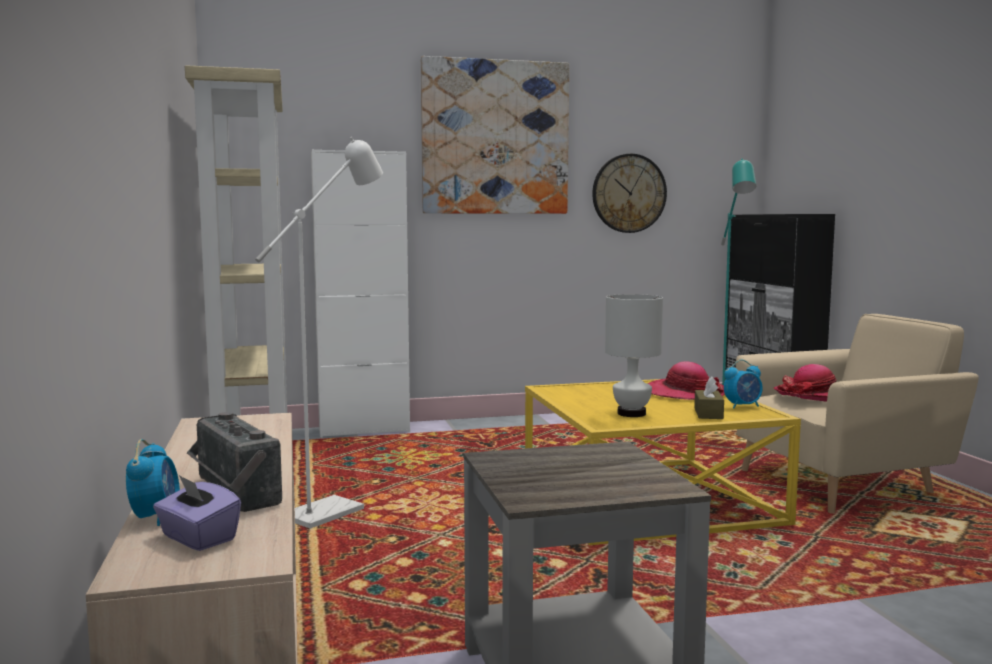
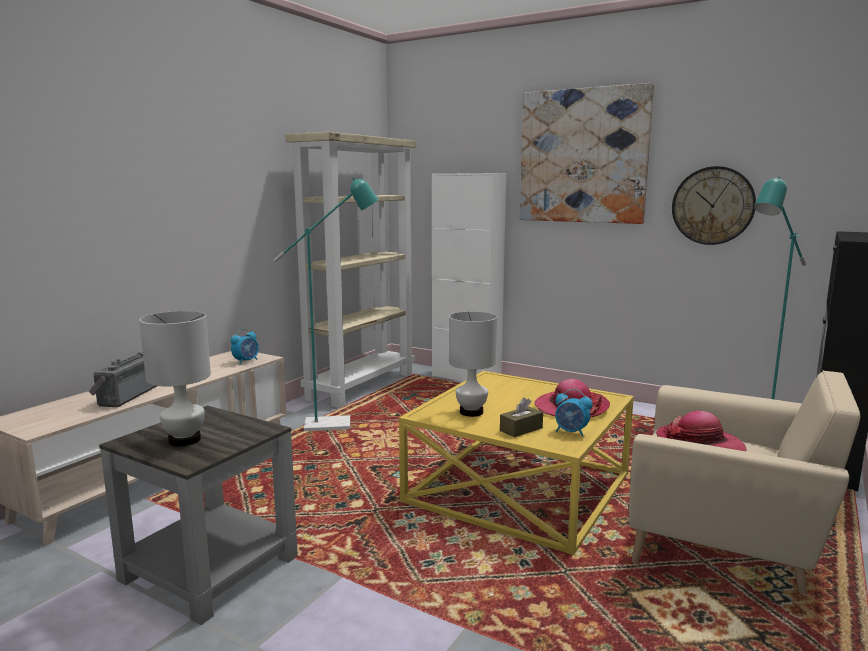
camera: 45 degrees right, 5 degrees up
alarm clock [126,439,180,526] -> alarm clock moved to [231,329,259,364]
purple tissue box [153,475,241,551] -> none
white floor lamp [255,137,383,529] -> turquoise floor lamp [274,177,379,431]
none -> white table lamp [139,311,211,447]

